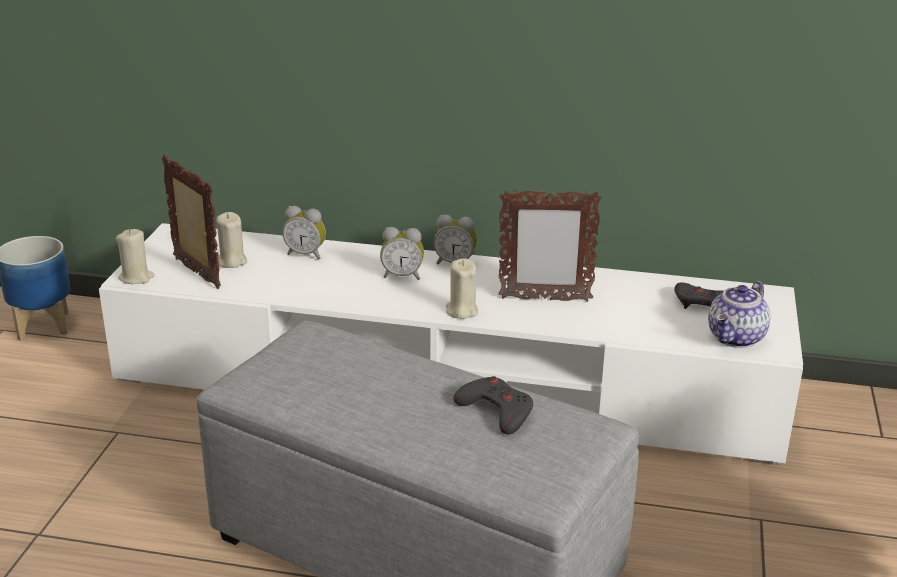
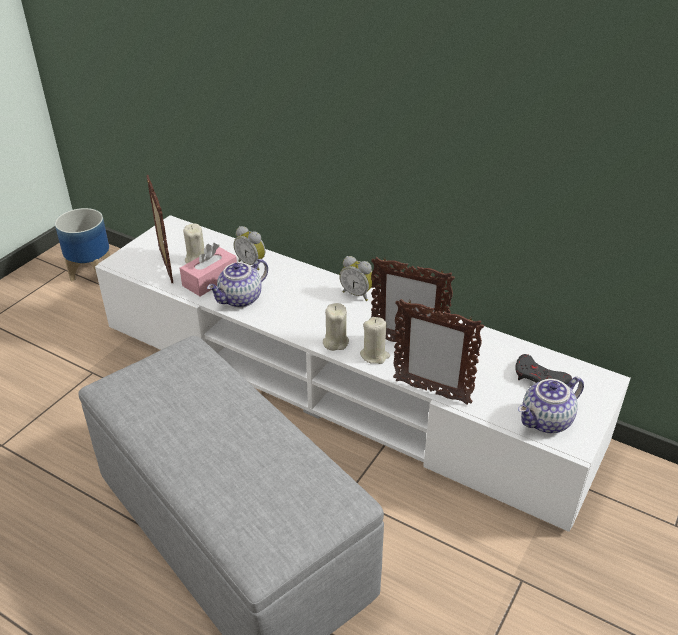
camera: 20 degrees right, 10 degrees up
beige candle [116,229,155,284] -> beige candle moved to [360,317,390,364]
alarm clock [380,227,424,280] -> none
grey game controller [453,376,533,434] -> none
none -> pink tissue box [180,243,237,296]
none -> teapot [207,259,268,308]
none -> picture frame [393,299,484,405]

